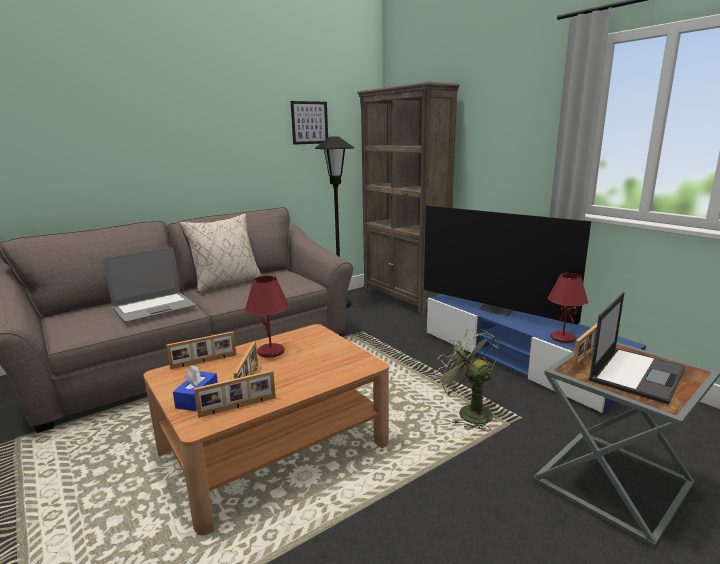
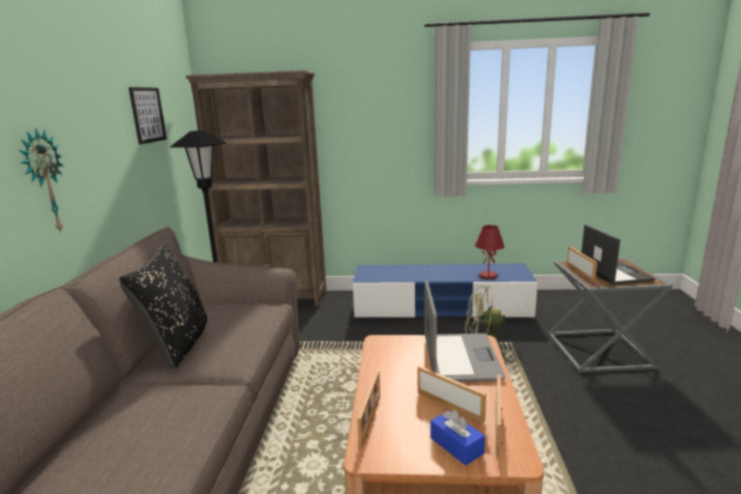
camera: 50 degrees left, 0 degrees up
laptop [103,247,196,322] -> laptop moved to [425,280,506,382]
beige pillow [179,214,262,293] -> black pillow [119,244,207,369]
red table lamp [245,276,289,358] -> none
television [424,206,591,325] -> none
none -> wall clock [19,128,64,233]

